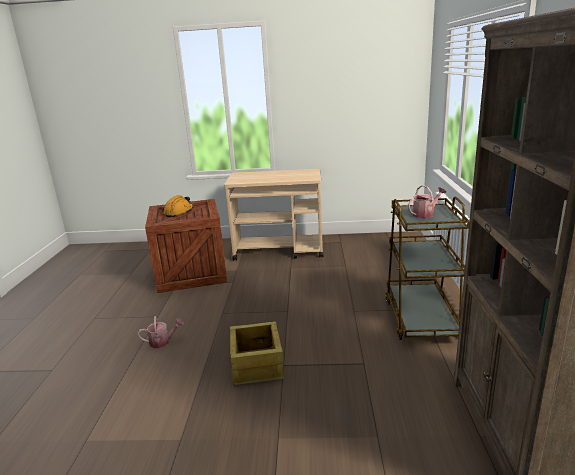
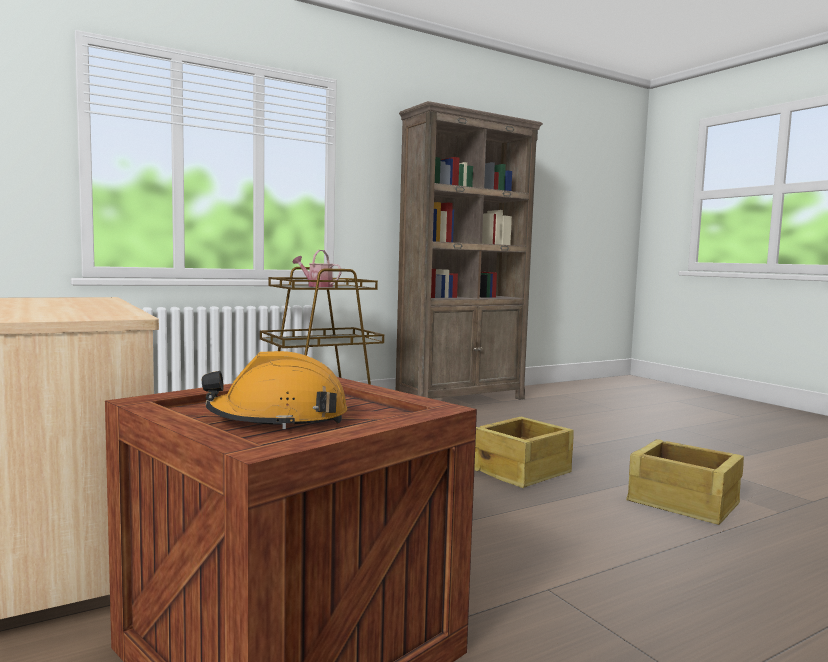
camera: 125 degrees left, 15 degrees down
watering can [137,316,184,348] -> none
none -> crate [626,439,744,525]

